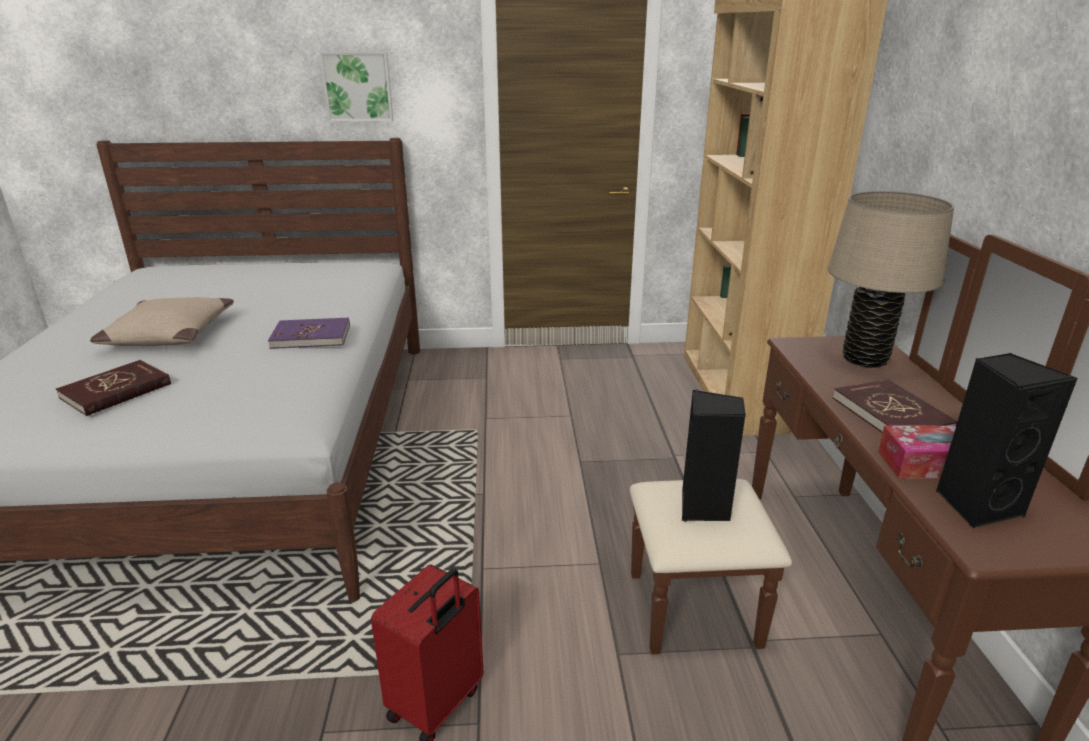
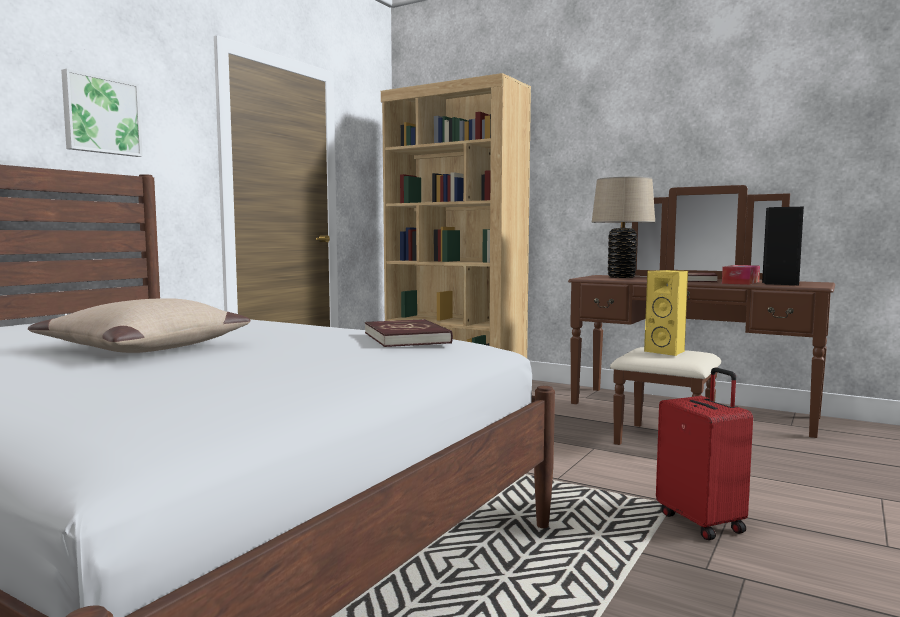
camera: 55 degrees left, 20 degrees down
red book [56,360,171,416] -> red book moved to [365,319,453,347]
purple book [268,318,350,349] -> none
black speaker [682,390,746,522] -> yellow speaker [644,270,688,356]

